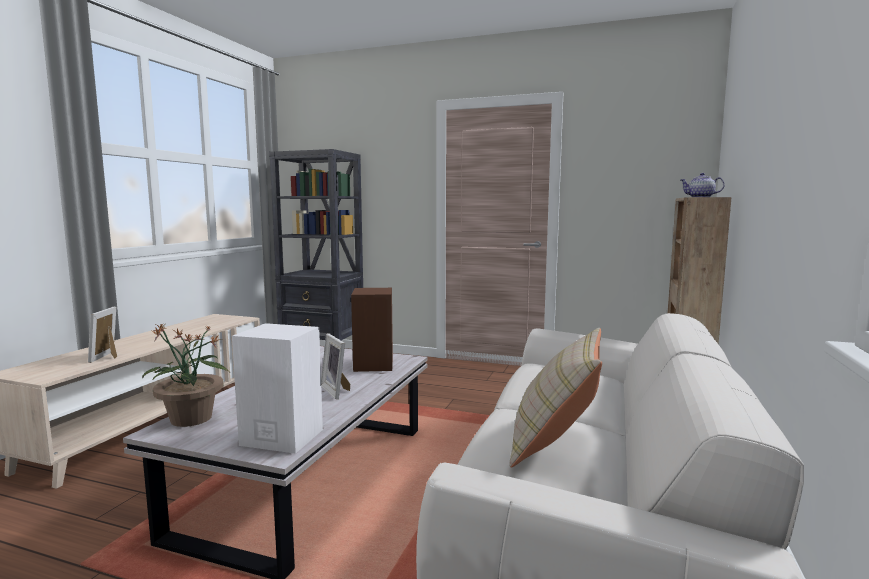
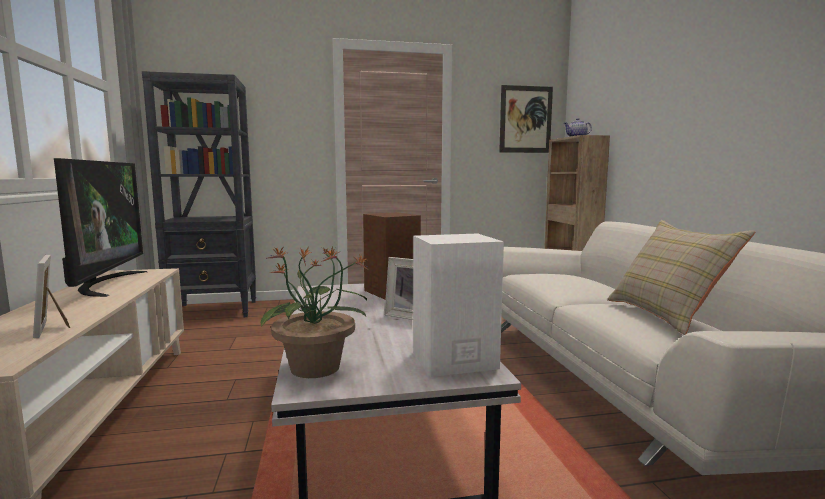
camera: 30 degrees left, 0 degrees up
none -> television [54,158,147,297]
none -> picture [499,85,553,153]

